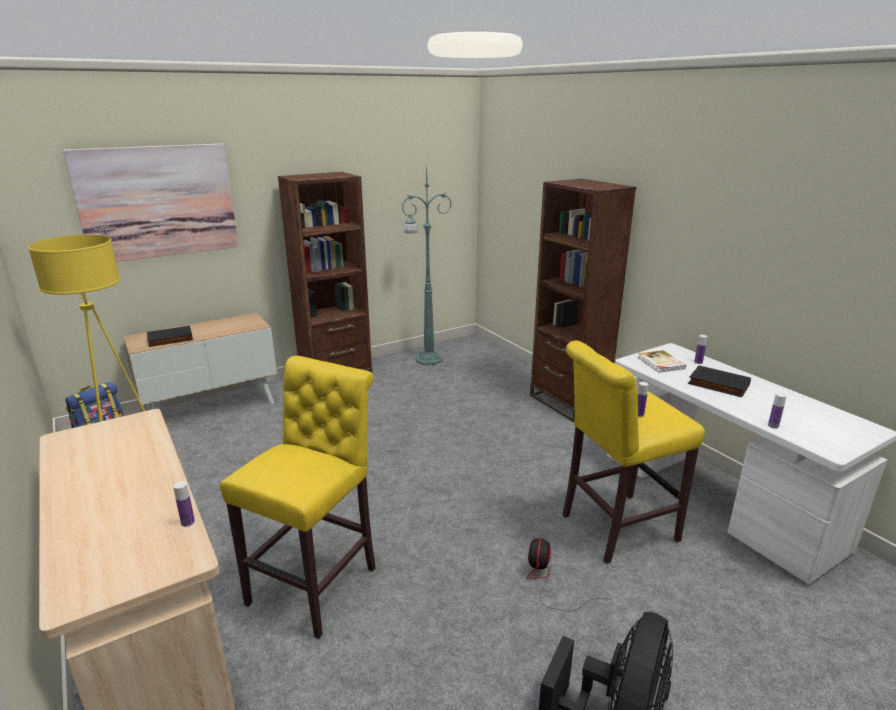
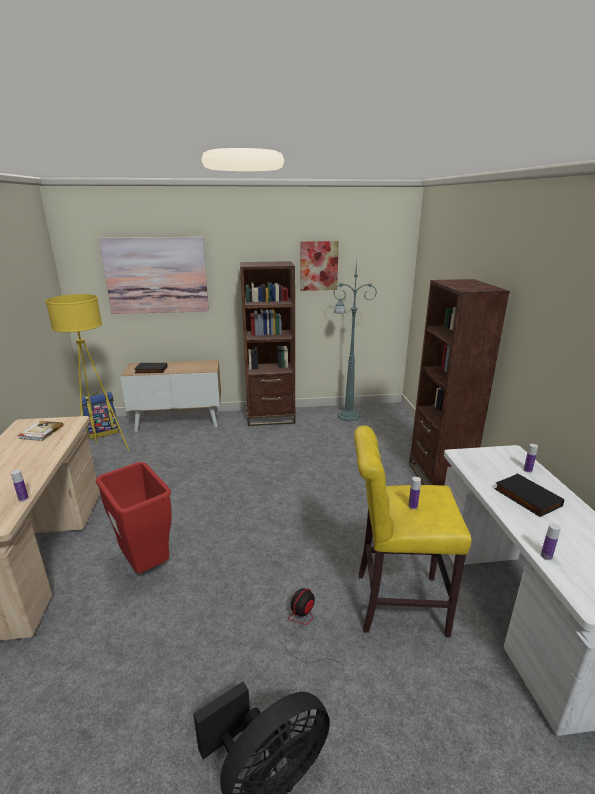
camera: 25 degrees right, 0 degrees up
yellow stool [220,356,376,639] -> red trash can [96,462,172,573]
book [638,350,686,373] -> book moved to [18,421,64,441]
none -> picture [300,241,339,291]

